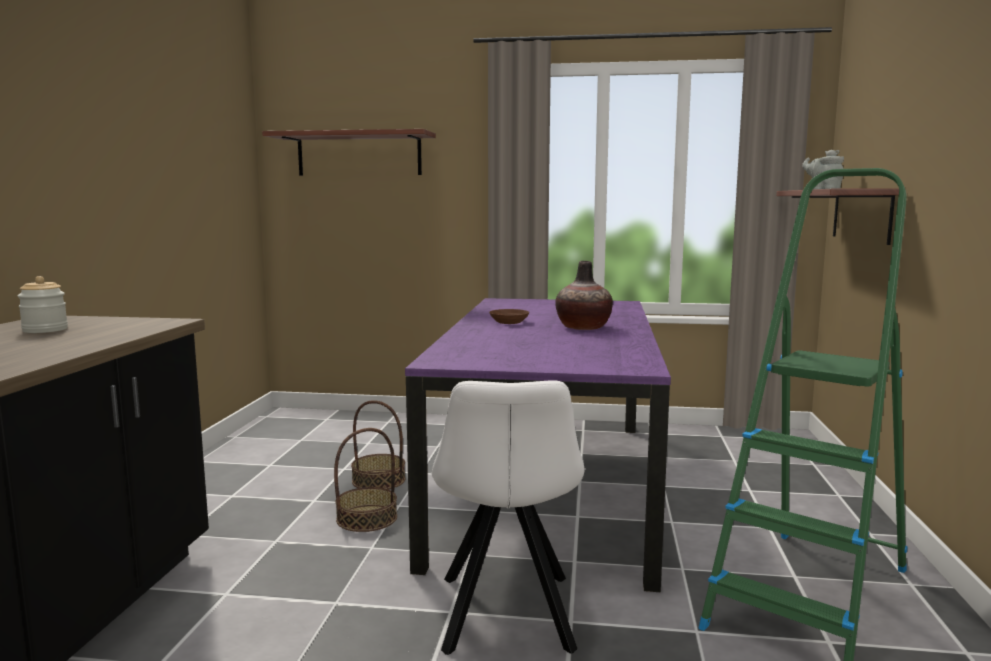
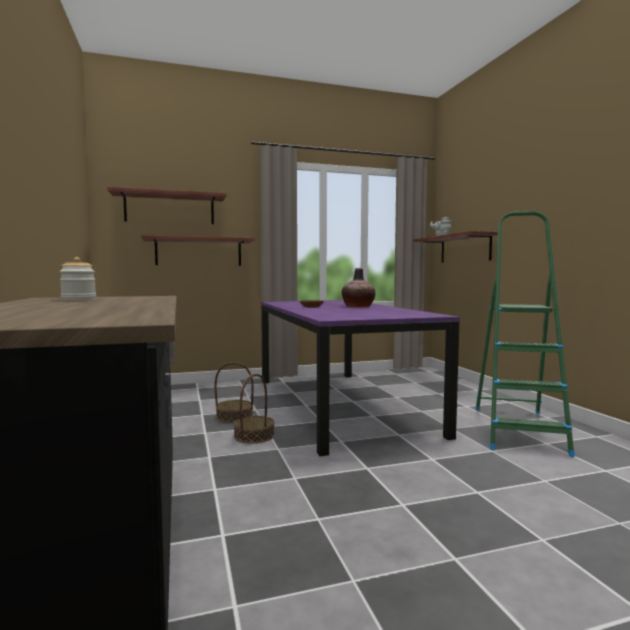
camera: 25 degrees left, 5 degrees down
white chair [432,380,585,655] -> none
none -> shelf [141,235,255,266]

